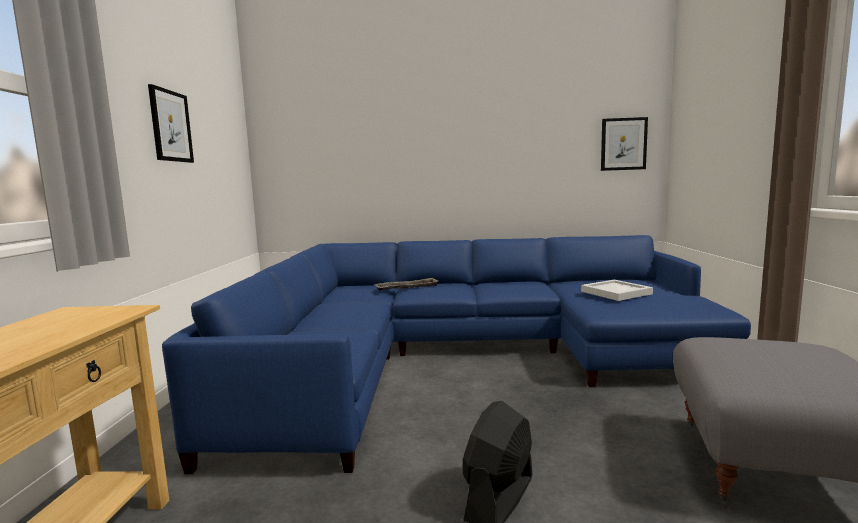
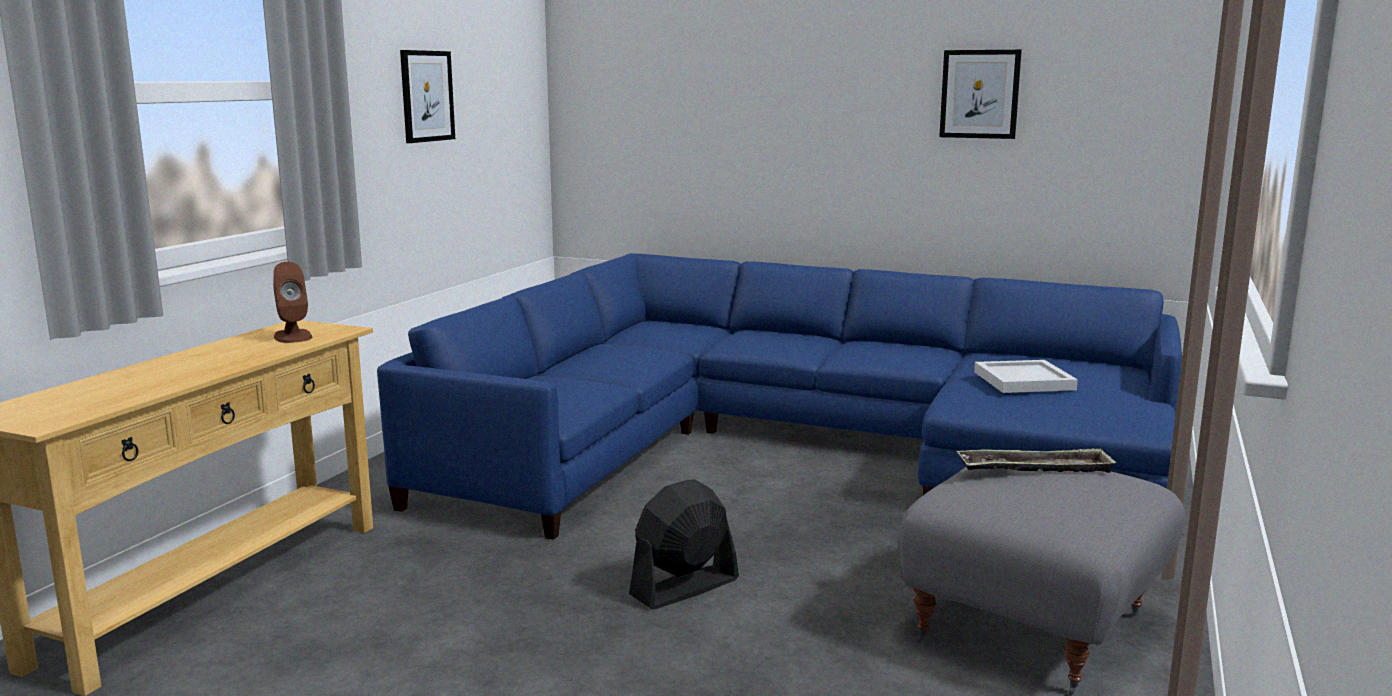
camera: 20 degrees right, 5 degrees up
tray [374,278,438,290] -> tray moved to [957,448,1117,473]
picture [601,117,648,171] -> picture moved to [939,50,1022,139]
none -> brown speaker [273,262,312,343]

